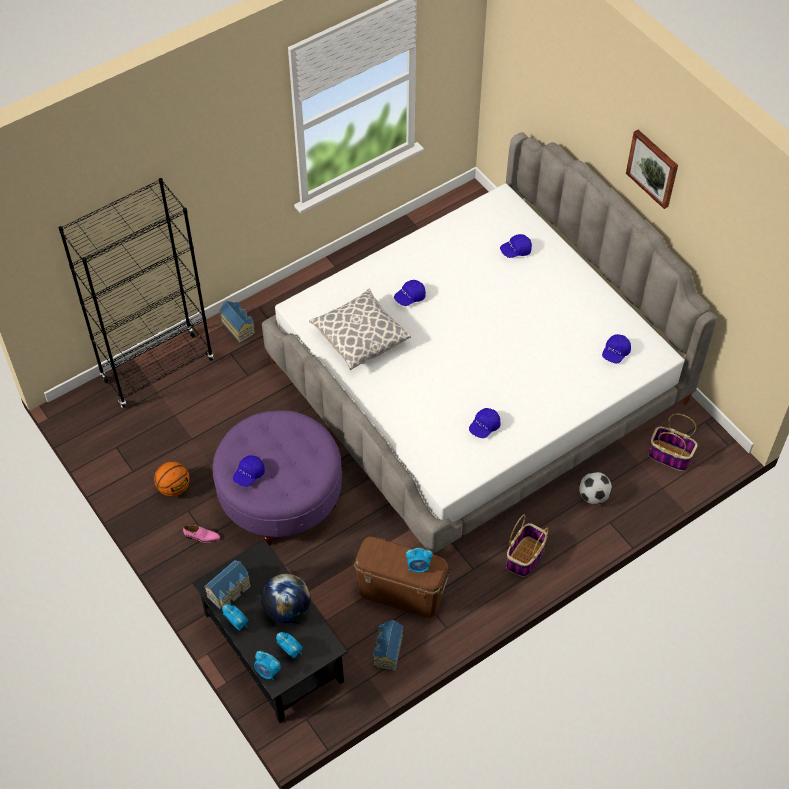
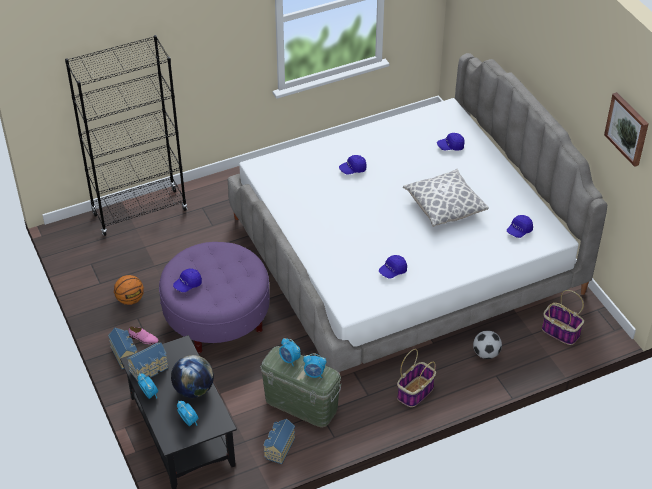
camera: 10 degrees right, 10 degrees down
toy house [219,301,255,343] -> toy house moved to [108,328,137,369]
alarm clock [254,651,281,680] -> alarm clock moved to [279,338,301,366]
pillow [309,289,411,370] -> pillow moved to [403,169,488,227]
brown storage box [353,536,450,618] -> green storage box [260,346,342,428]
picture [626,130,678,209] -> picture moved to [604,92,648,167]

